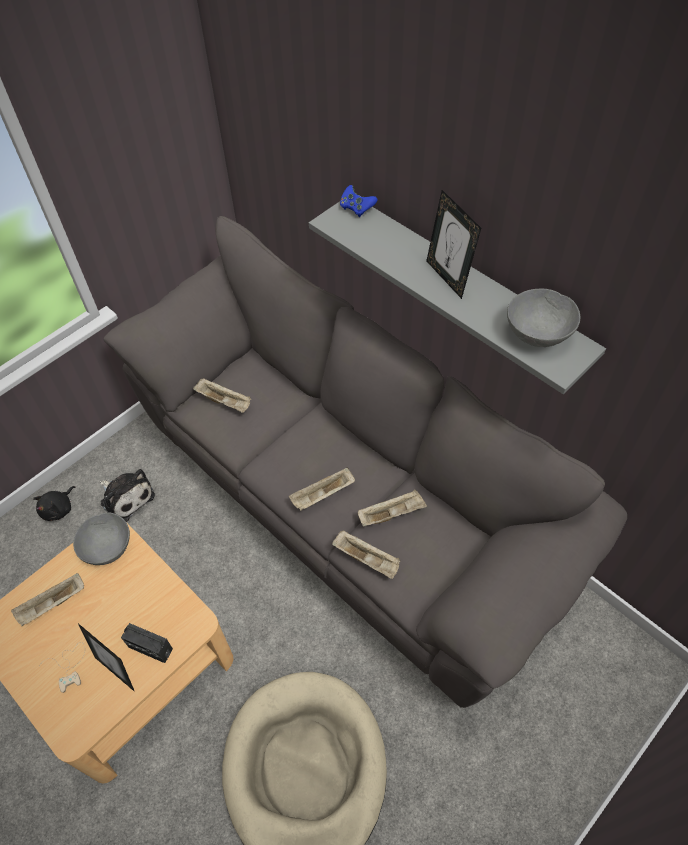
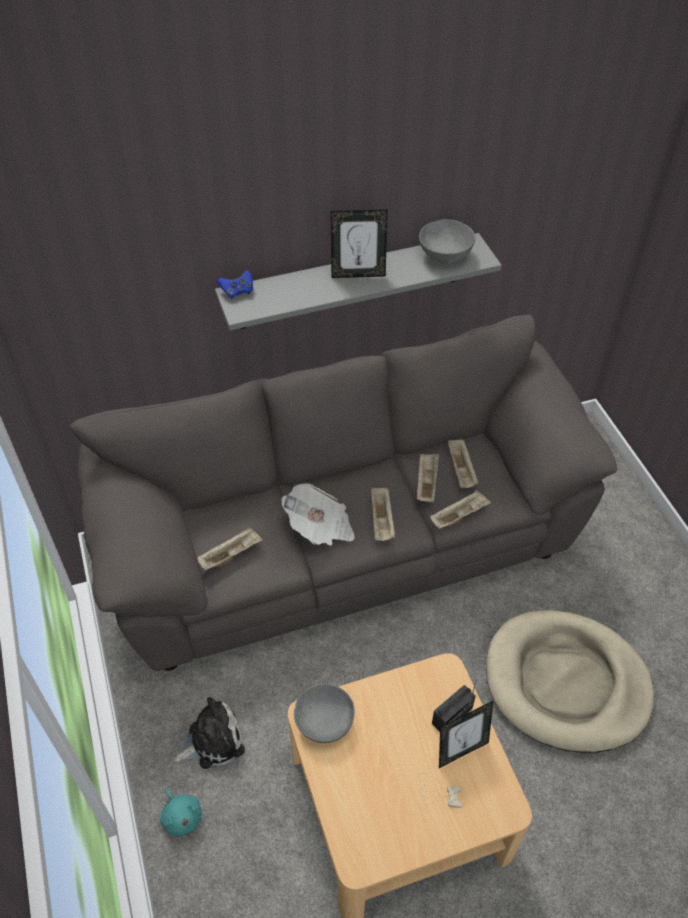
camera: 65 degrees left, 5 degrees down
beige tray [11,573,84,626] -> beige tray moved to [448,439,479,488]
black plush toy [33,486,76,521] -> turquoise plush toy [160,788,202,836]
none -> newspaper [281,483,355,546]

